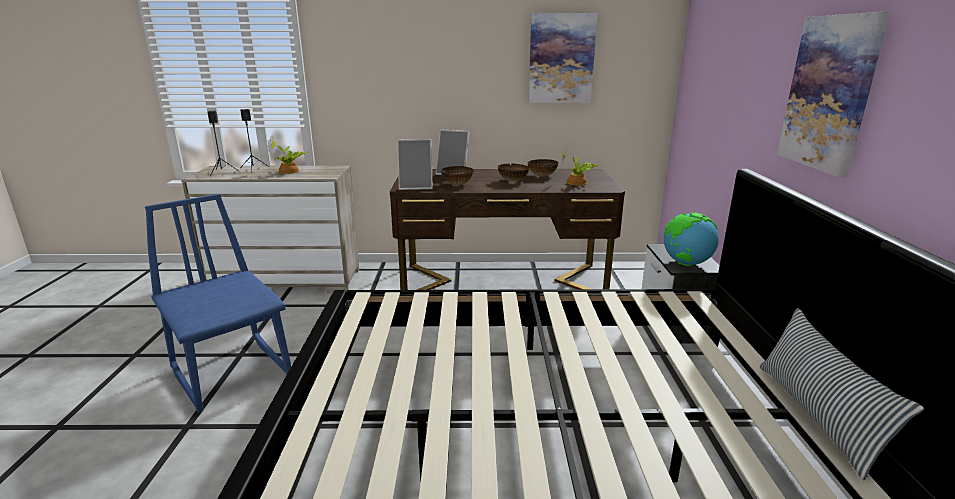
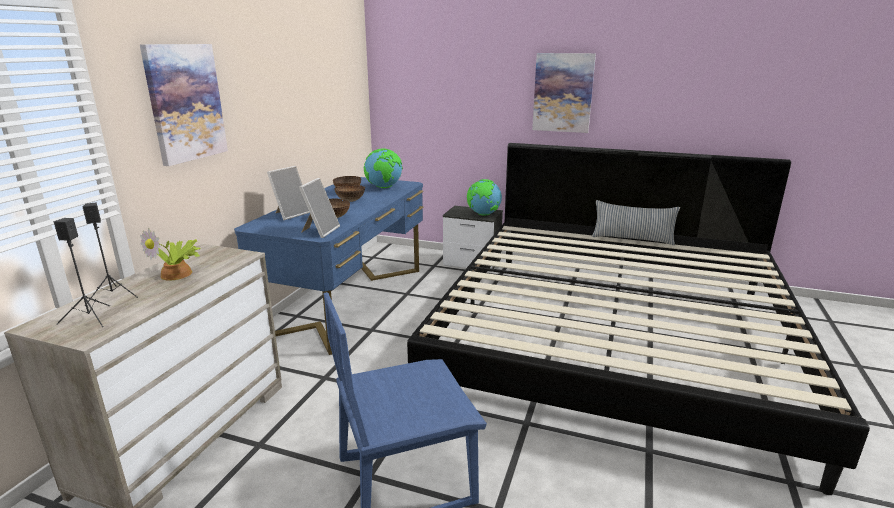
camera: 70 degrees left, 0 degrees up
brown desk [390,169,625,290] -> blue desk [234,177,423,355]
picture [528,13,598,103] -> picture moved to [140,44,228,166]
potted plant [562,146,598,185] -> globe [364,148,403,188]

